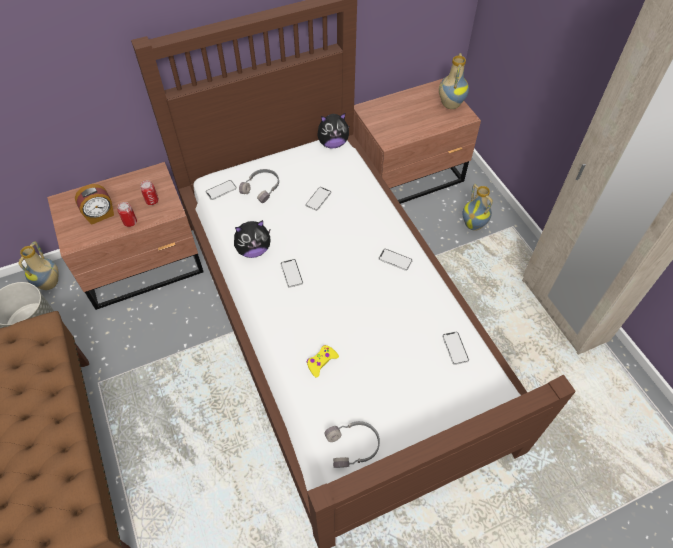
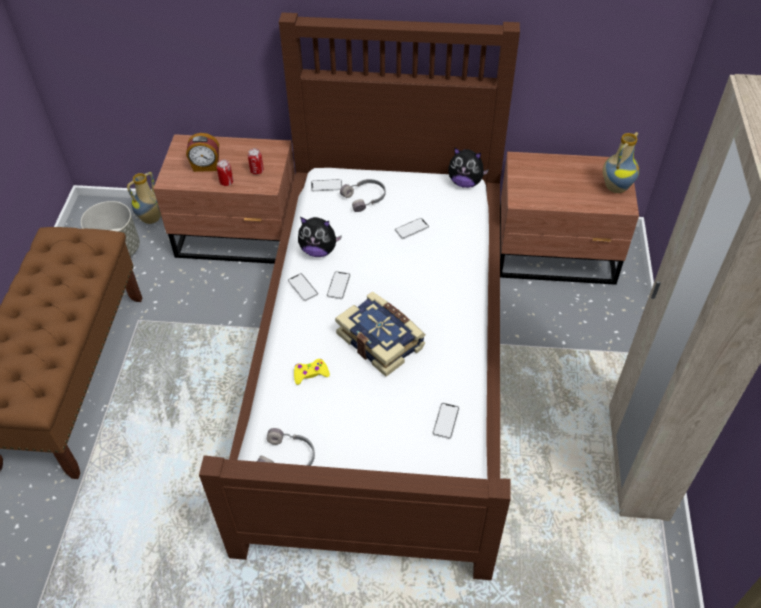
camera: 30 degrees right, 5 degrees down
phone [378,249,413,271] -> phone moved to [288,273,318,301]
vase [462,184,493,231] -> none
none -> book [335,291,425,377]

